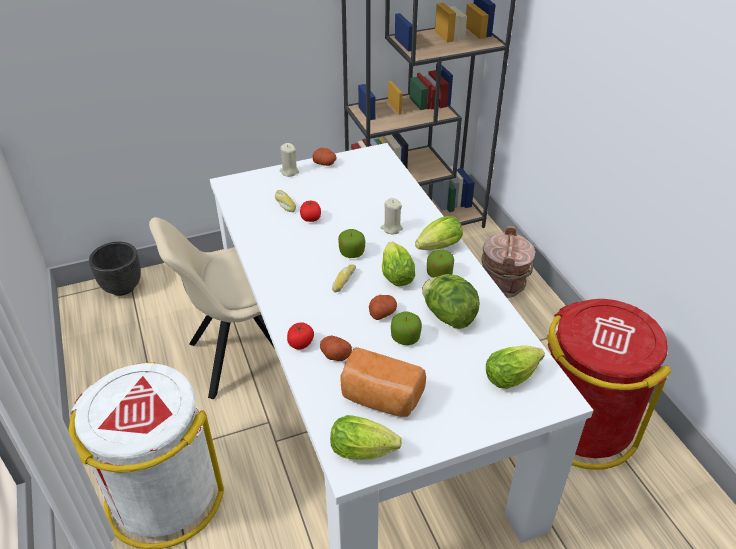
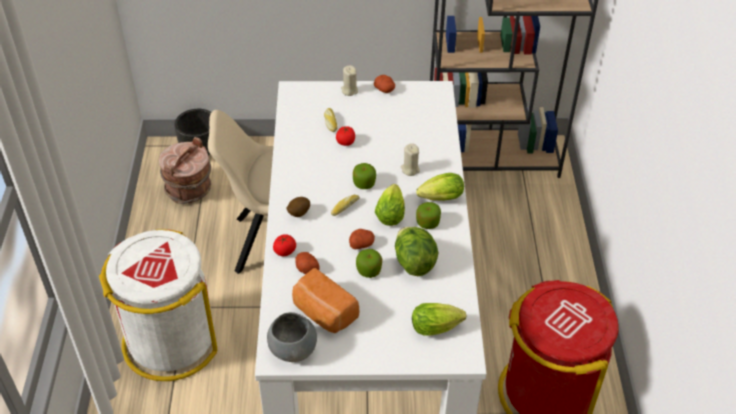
camera: 20 degrees right, 5 degrees up
lettuce [330,415,402,460] -> grey bowl [267,312,317,362]
brown bucket [481,226,535,298] -> brown bucket moved to [159,137,211,204]
none -> potato [286,197,310,217]

